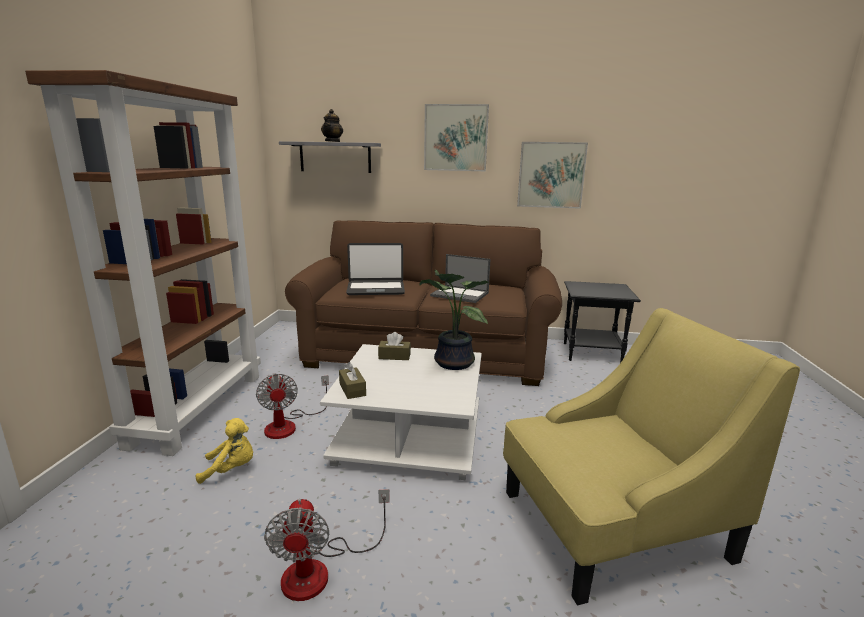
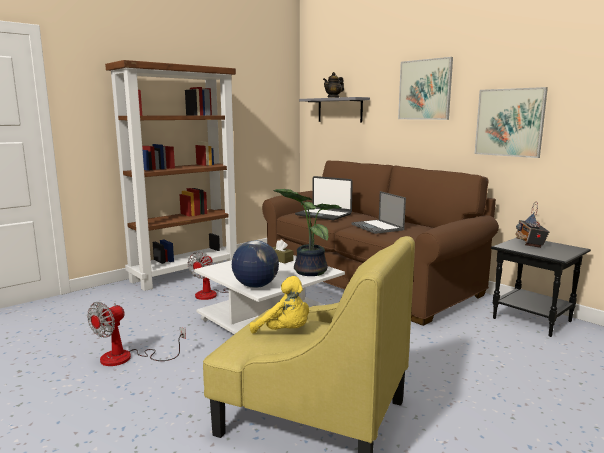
camera: 40 degrees right, 5 degrees down
yellow plush toy [195,418,253,484] -> yellow plush toy moved to [250,276,309,334]
brown tissue box [339,362,366,399] -> none
none -> globe [232,240,279,288]
none -> radio [515,201,549,248]

